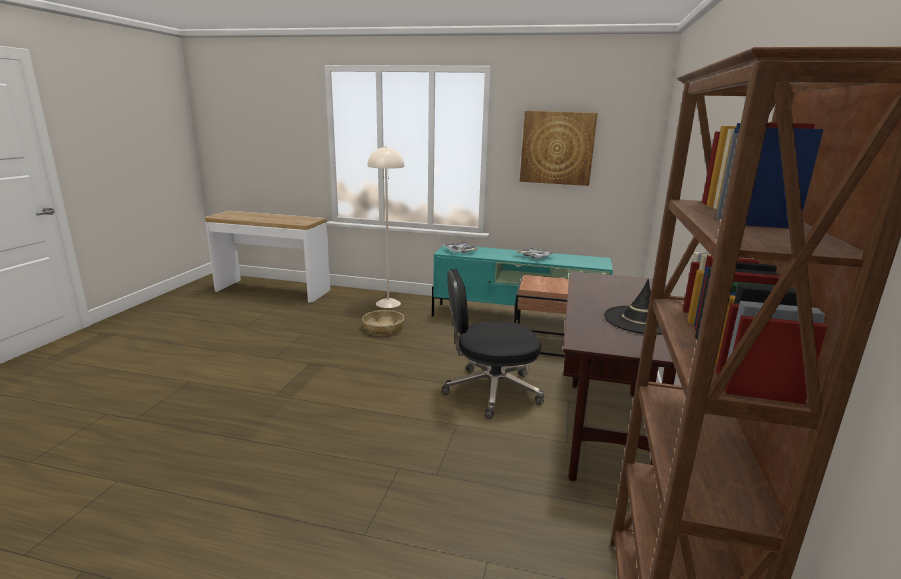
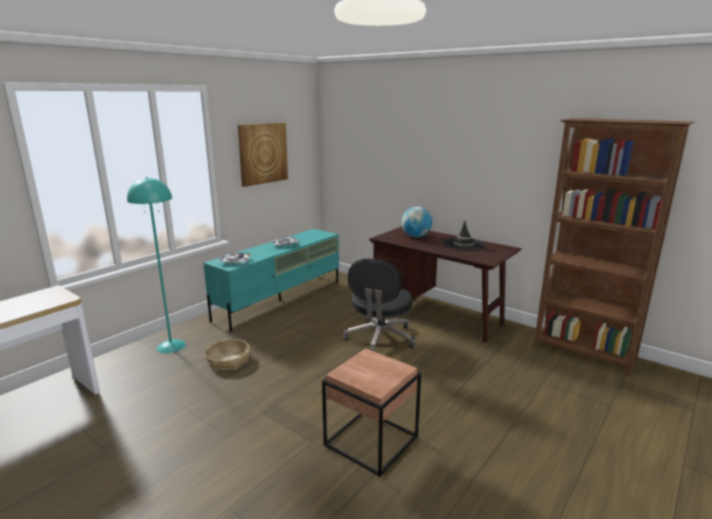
camera: 65 degrees left, 0 degrees up
beige floor lamp [367,146,404,308] -> turquoise floor lamp [127,177,186,354]
brown side table [514,275,569,357] -> brown side table moved to [322,348,421,477]
none -> globe [402,207,432,237]

